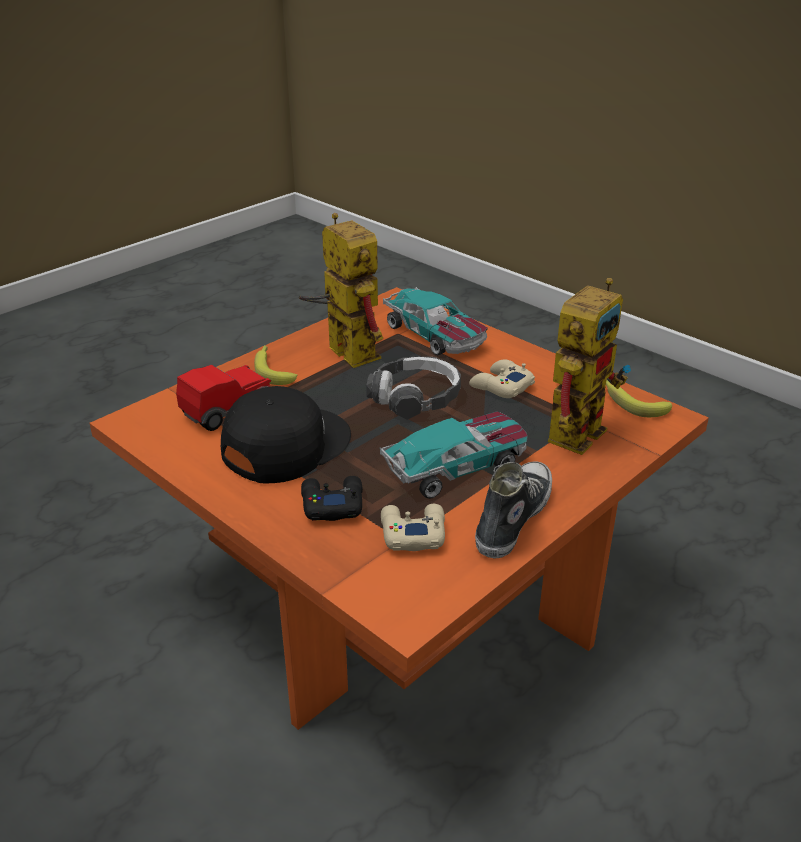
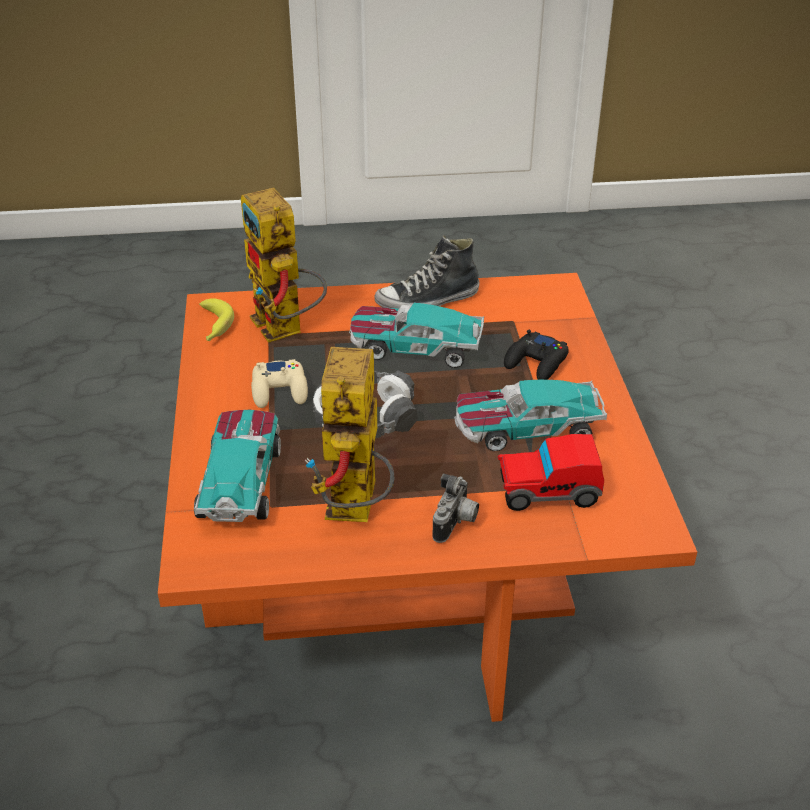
camera: 140 degrees left, 5 degrees up
black cap [221,386,351,484] -> toy car [454,380,607,451]
banana [254,345,298,385] -> camera [432,473,479,543]
beige game controller [381,504,445,551] -> none
toy robot [548,278,632,455] -> toy robot turned 105 degrees counterclockwise [241,188,327,343]

